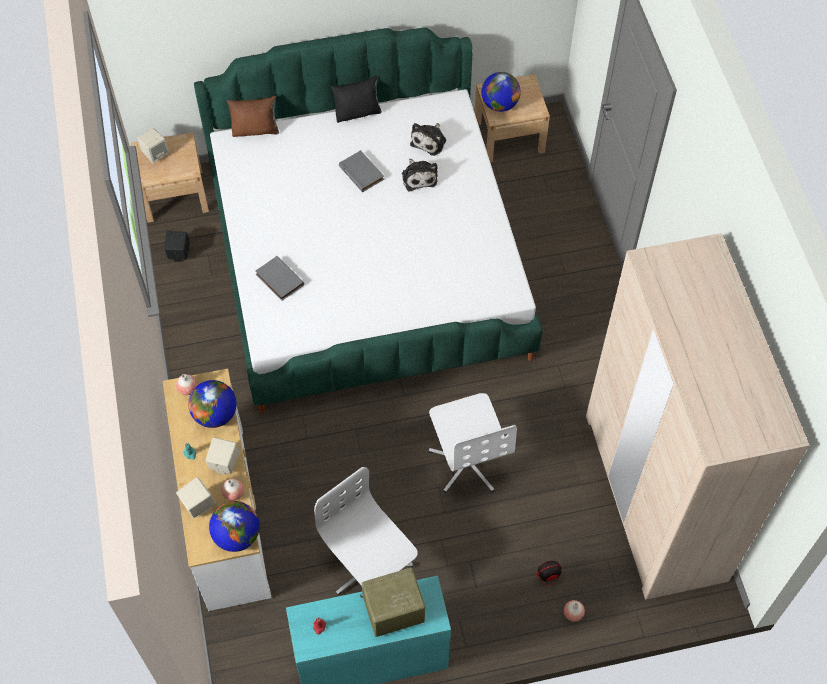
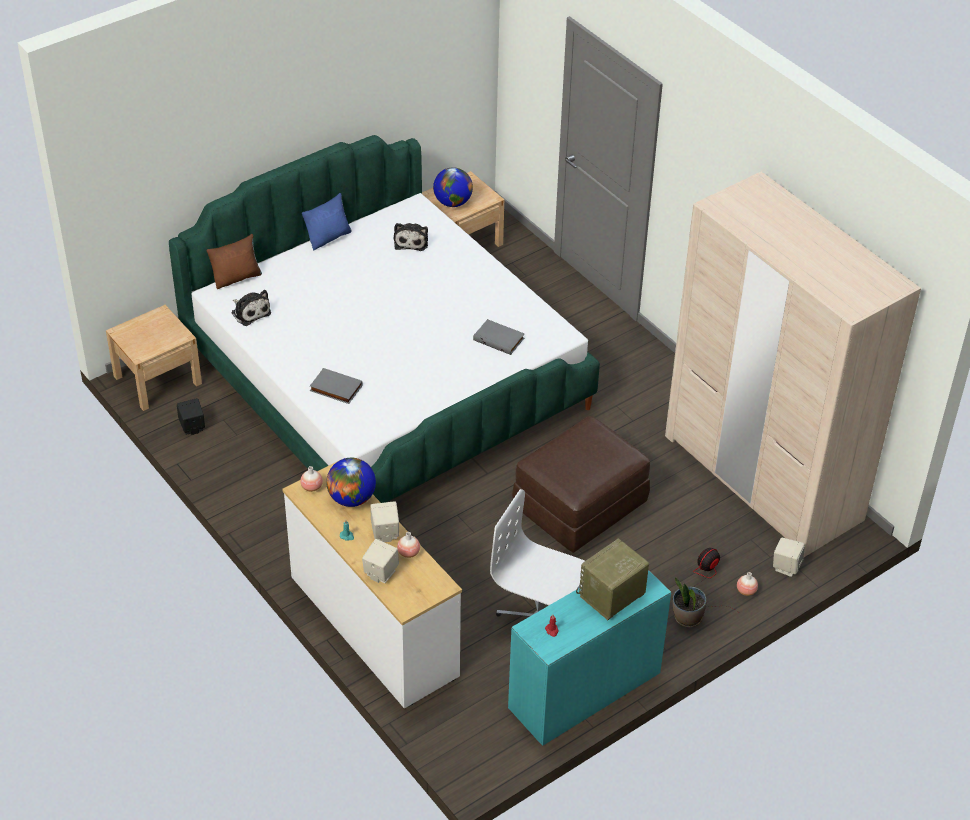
camera: 25 degrees left, 15 degrees down
beige speaker [137,128,169,163] -> beige speaker moved to [773,537,805,577]
globe [209,501,260,552] -> none
black pillow [331,75,382,123] -> blue pillow [302,193,352,250]
grey book [339,150,384,192] -> grey book moved to [473,319,524,355]
plush toy [402,159,437,191] -> plush toy moved to [232,290,271,326]
white office chair [428,393,517,493] -> brown ottoman [512,416,650,553]
none -> potted plant [673,577,707,627]

